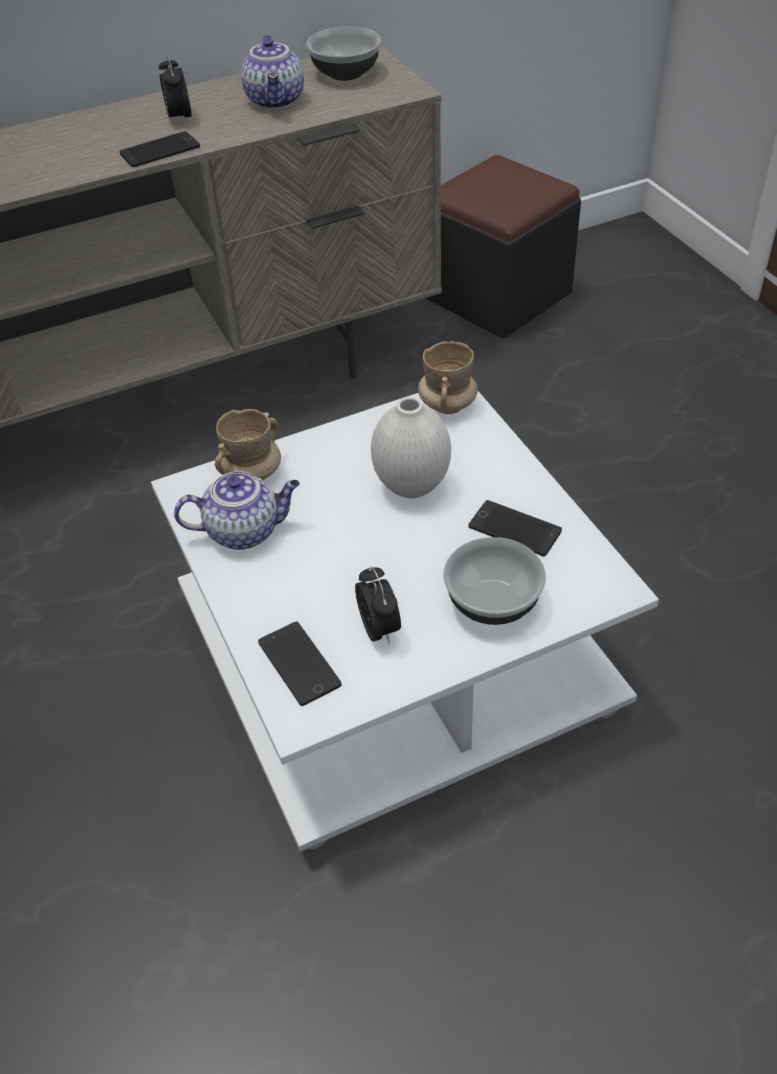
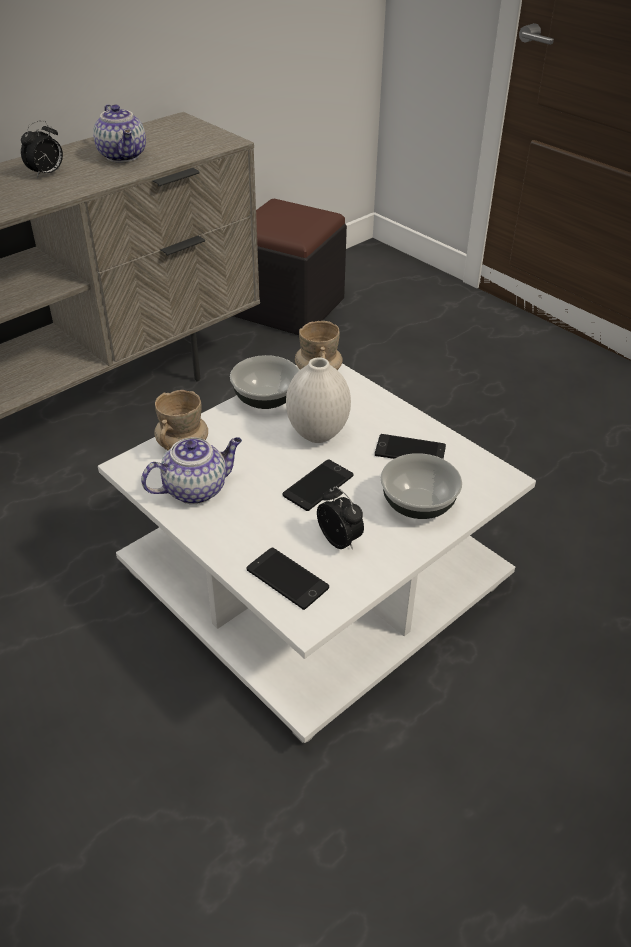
camera: 20 degrees left, 5 degrees down
phone [119,131,200,167] -> phone moved to [283,459,353,511]
alarm clock [159,53,191,125] -> alarm clock turned 105 degrees counterclockwise [21,120,63,178]
bowl [307,26,381,81] -> bowl moved to [230,355,299,409]

